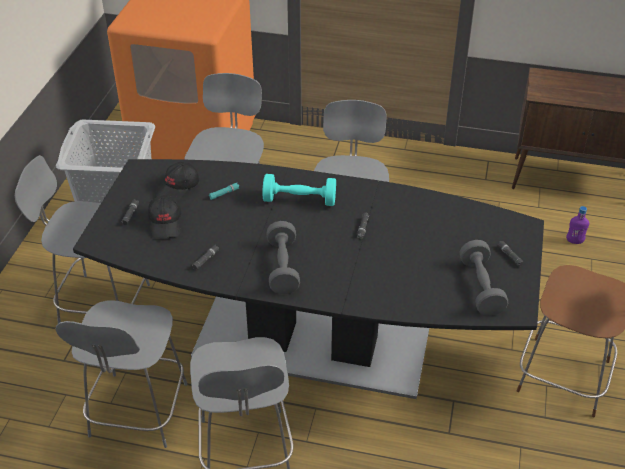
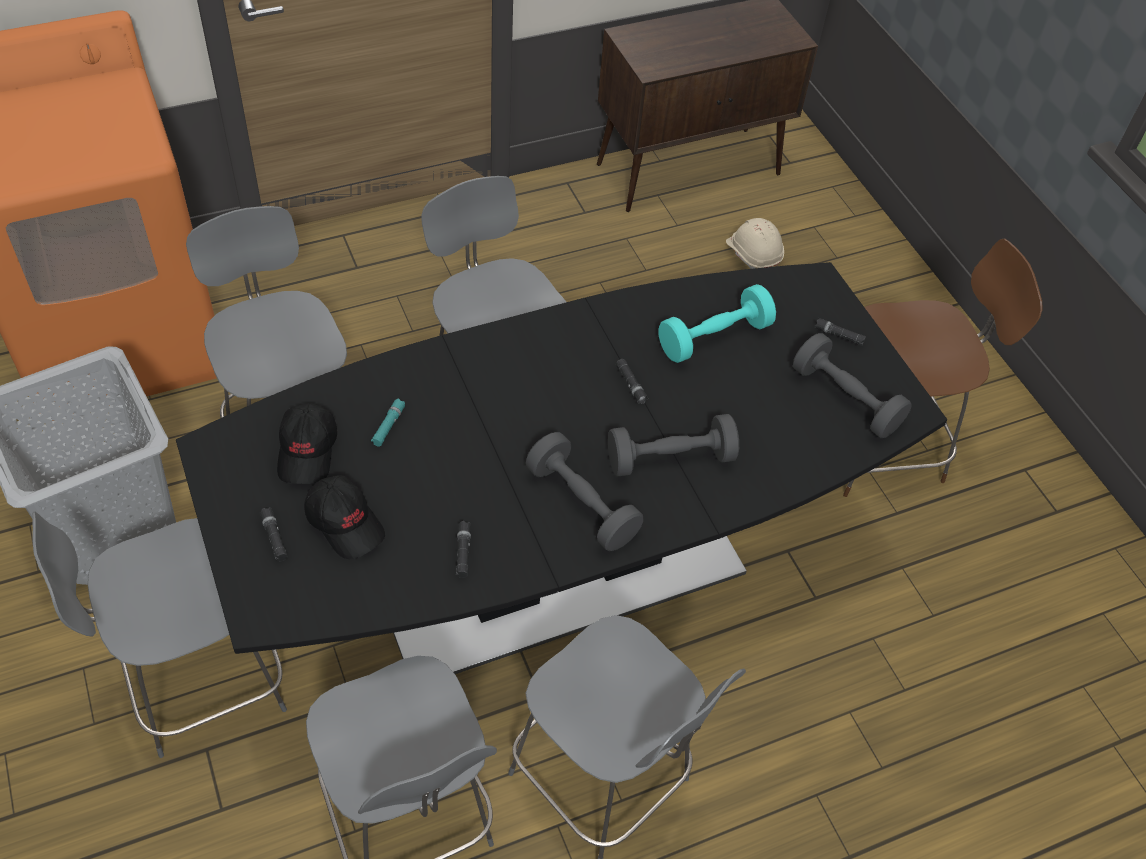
camera: 40 degrees left, 10 degrees up
turquoise dumbbell [262,174,336,206] -> turquoise dumbbell moved to [658,284,776,363]
purple bottle [566,206,589,244] -> beige hard hat [726,218,784,269]
none -> grey dumbbell [608,414,739,477]

